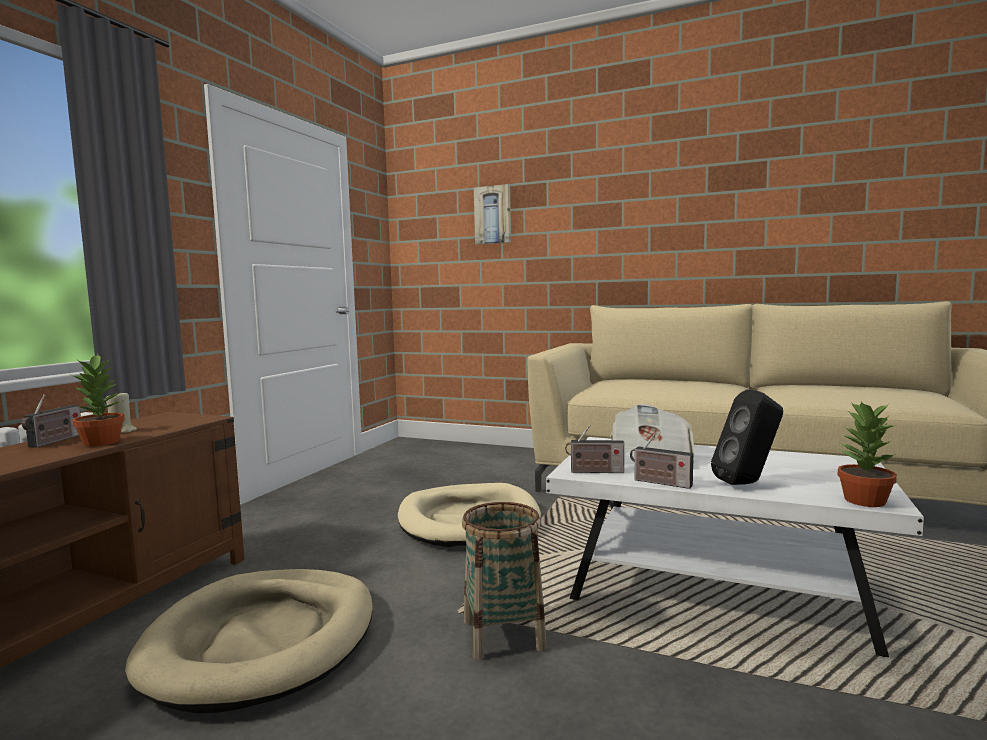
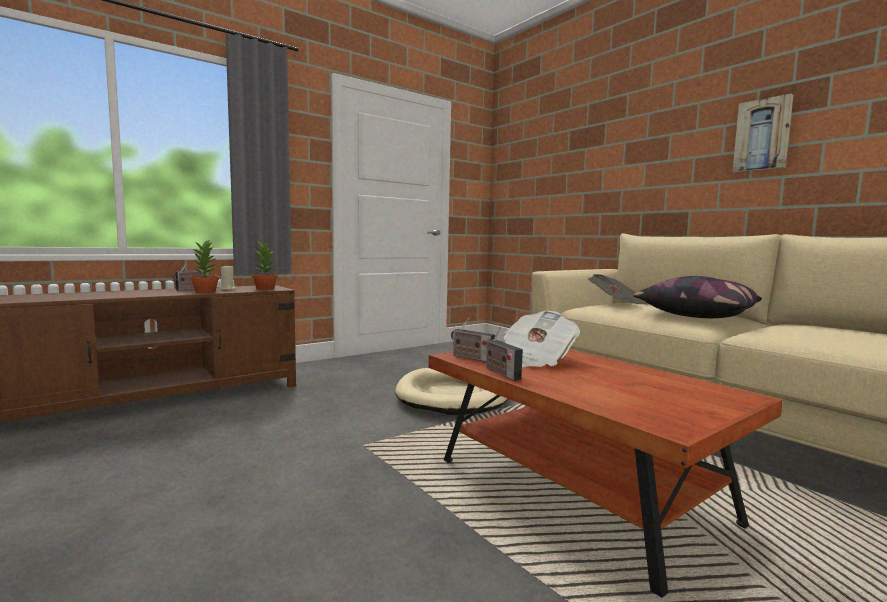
camera: 30 degrees right, 0 degrees up
beige dog bed [125,569,373,713] -> none
basket [462,502,547,660] -> none
picture [474,184,511,245] -> picture moved to [732,94,793,172]
white coffee table [546,437,924,657] -> brown coffee table [428,349,783,598]
black speaker [711,390,783,485] -> none
potted plant [838,401,897,507] -> potted plant moved to [252,241,279,290]
none -> newspaper [588,274,644,304]
none -> pillow [633,276,762,318]

